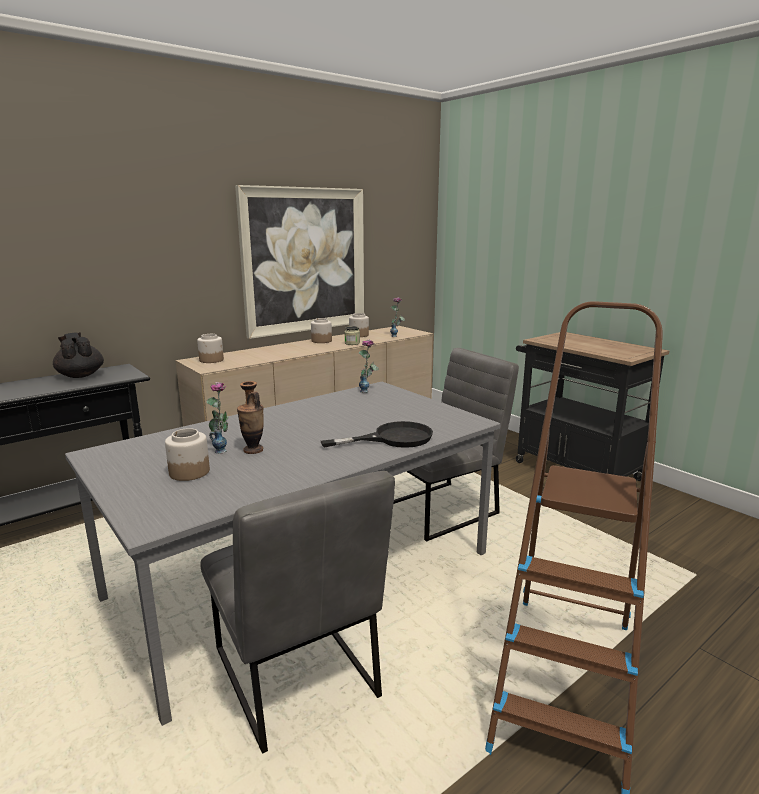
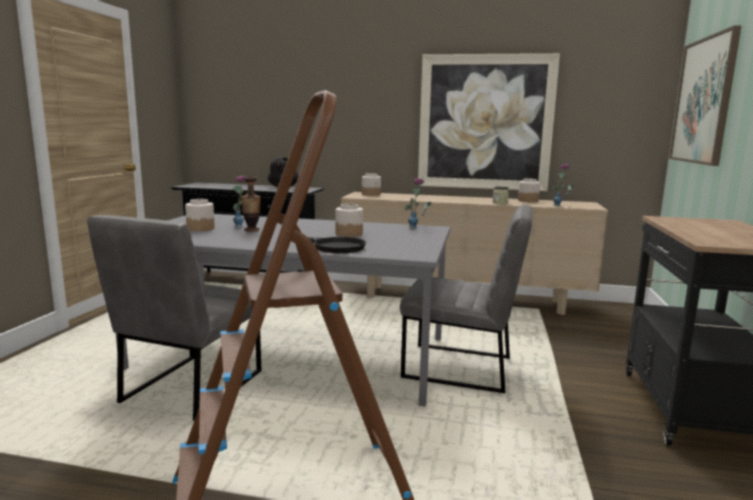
camera: 50 degrees right, 5 degrees down
jar [311,318,332,343] -> jar moved to [336,203,363,237]
none -> picture [669,25,742,166]

